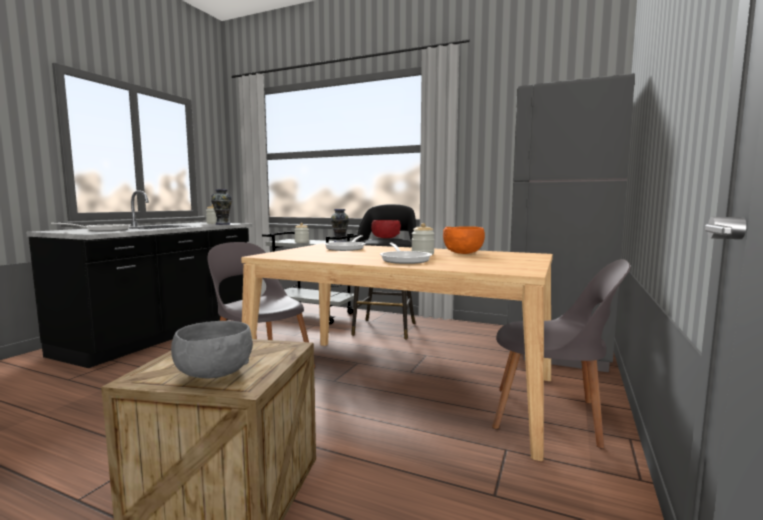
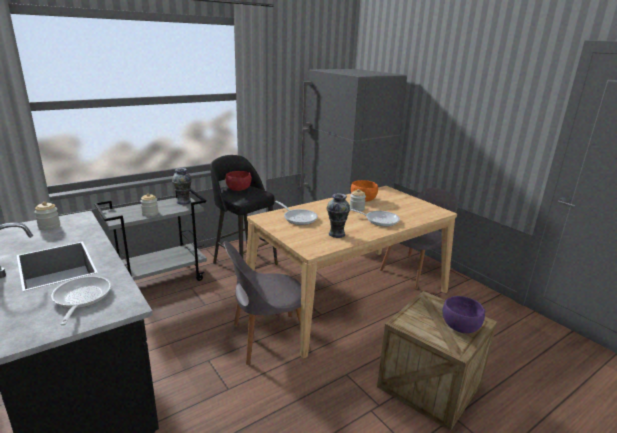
camera: 60 degrees left, 15 degrees up
grey bowl [171,321,253,378] -> purple bowl [443,296,486,333]
vase [211,189,232,225] -> vase moved to [327,193,350,238]

